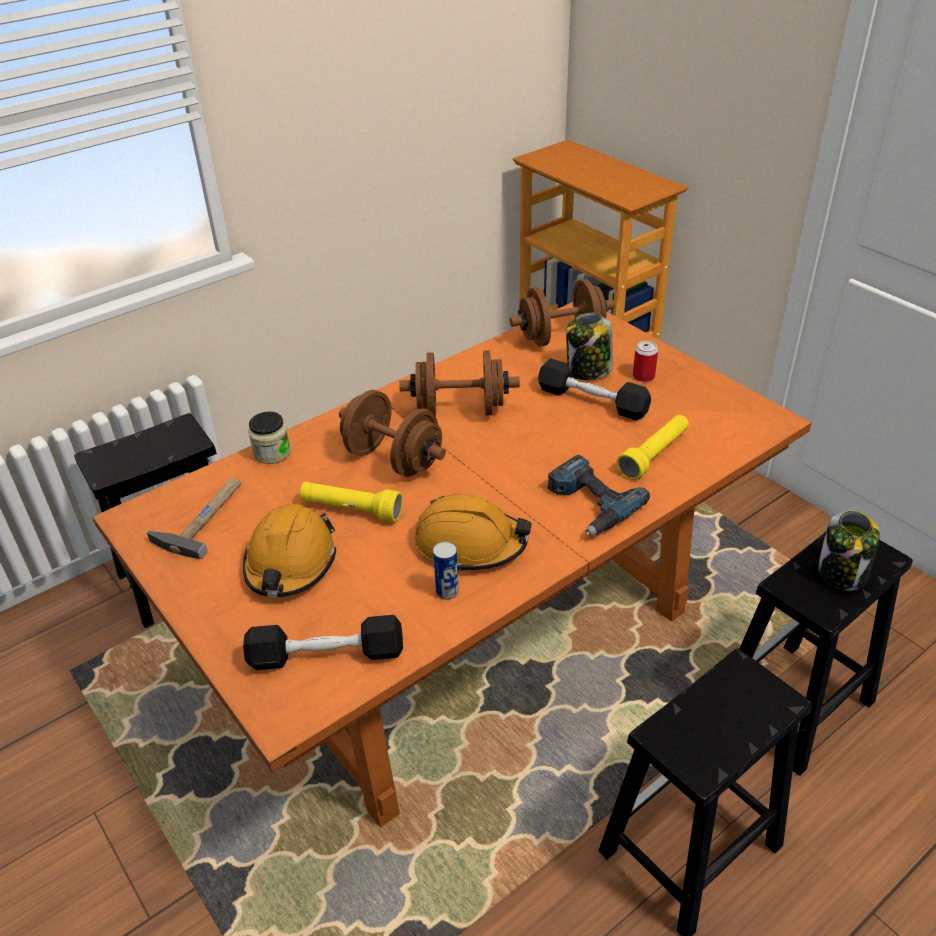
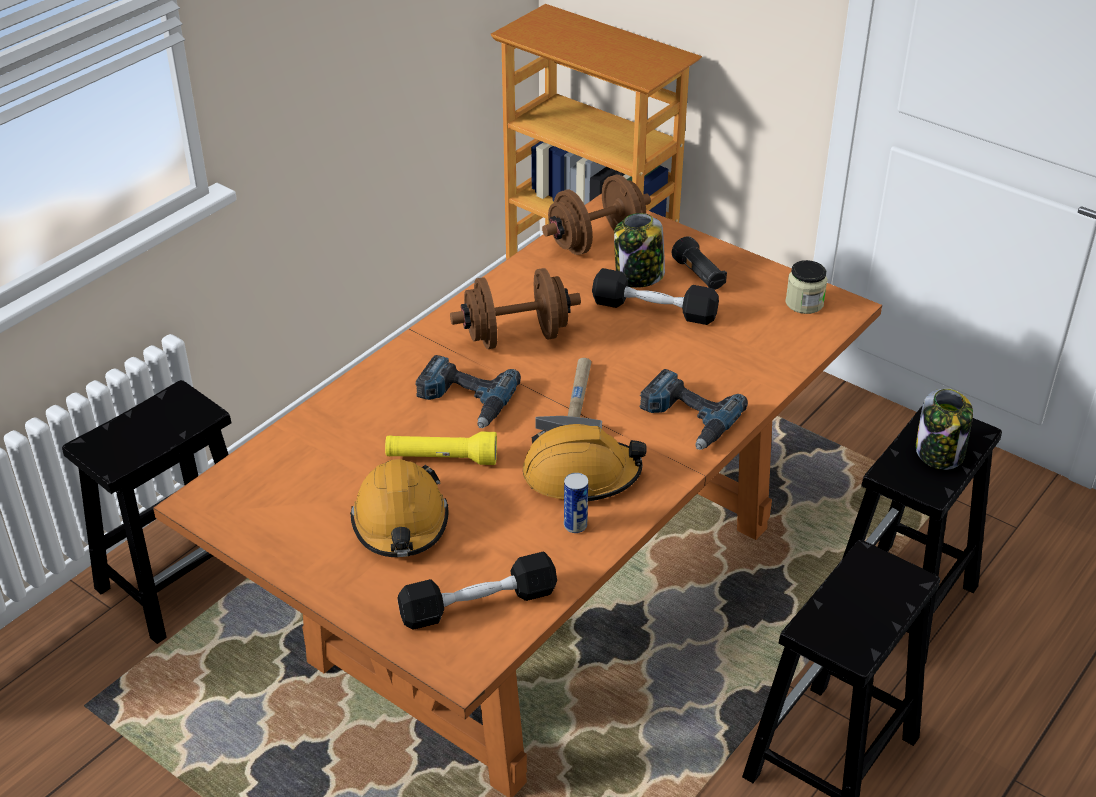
camera: 15 degrees left, 0 degrees up
hammer [147,478,241,559] -> hammer moved to [535,358,602,431]
jar [248,411,291,464] -> jar moved to [785,260,827,314]
brown dumbbell [339,390,446,477] -> power drill [415,355,521,428]
yellow flashlight [617,415,689,480] -> none
can [633,341,658,382] -> black flashlight [672,236,727,290]

